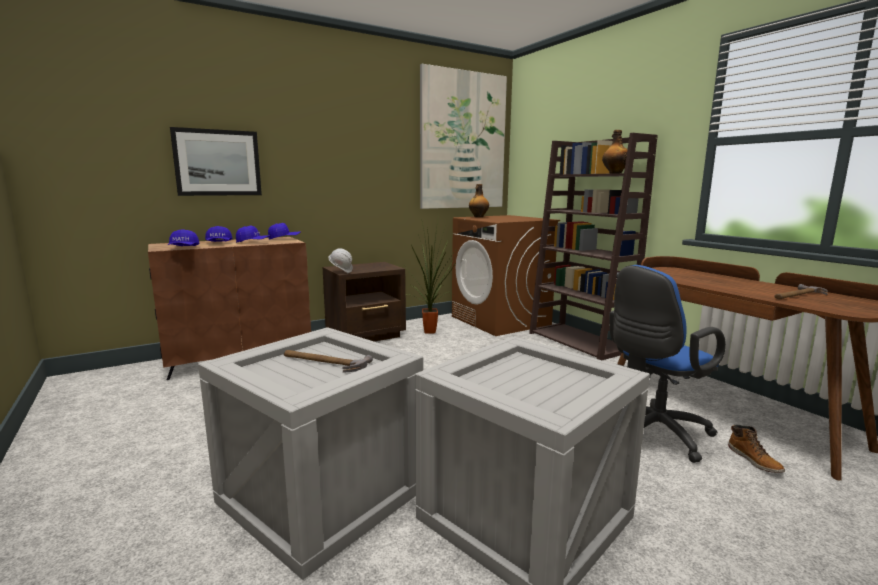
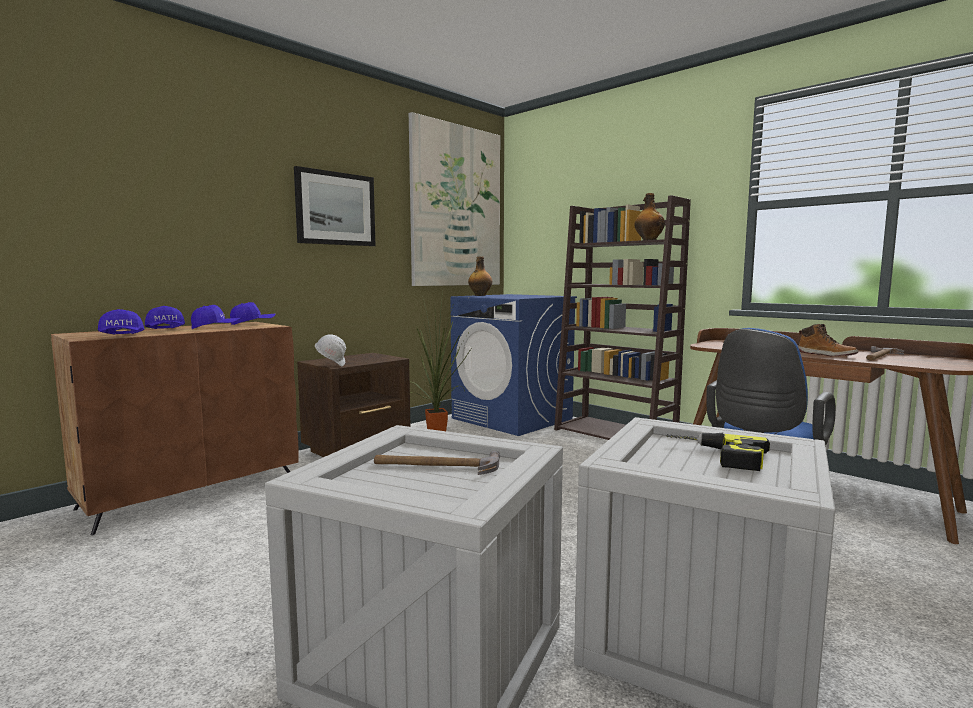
camera: 15 degrees left, 5 degrees down
picture [170,127,262,196] -> picture moved to [294,166,376,246]
brown washing machine [452,215,560,336] -> blue washing machine [450,294,577,436]
boot [728,425,785,473] -> boot moved to [798,324,858,356]
none -> power drill [666,433,770,471]

